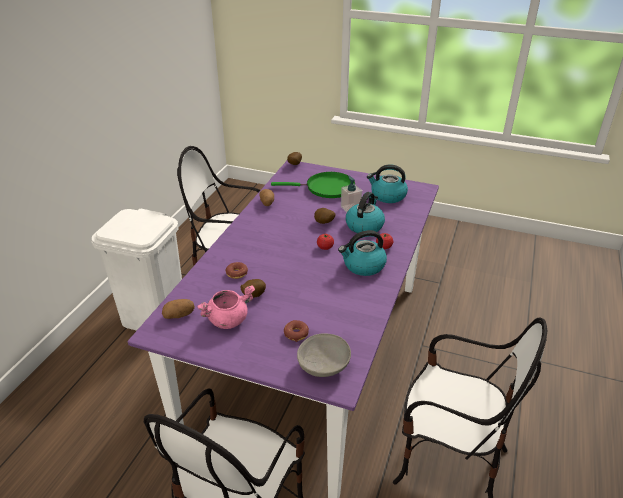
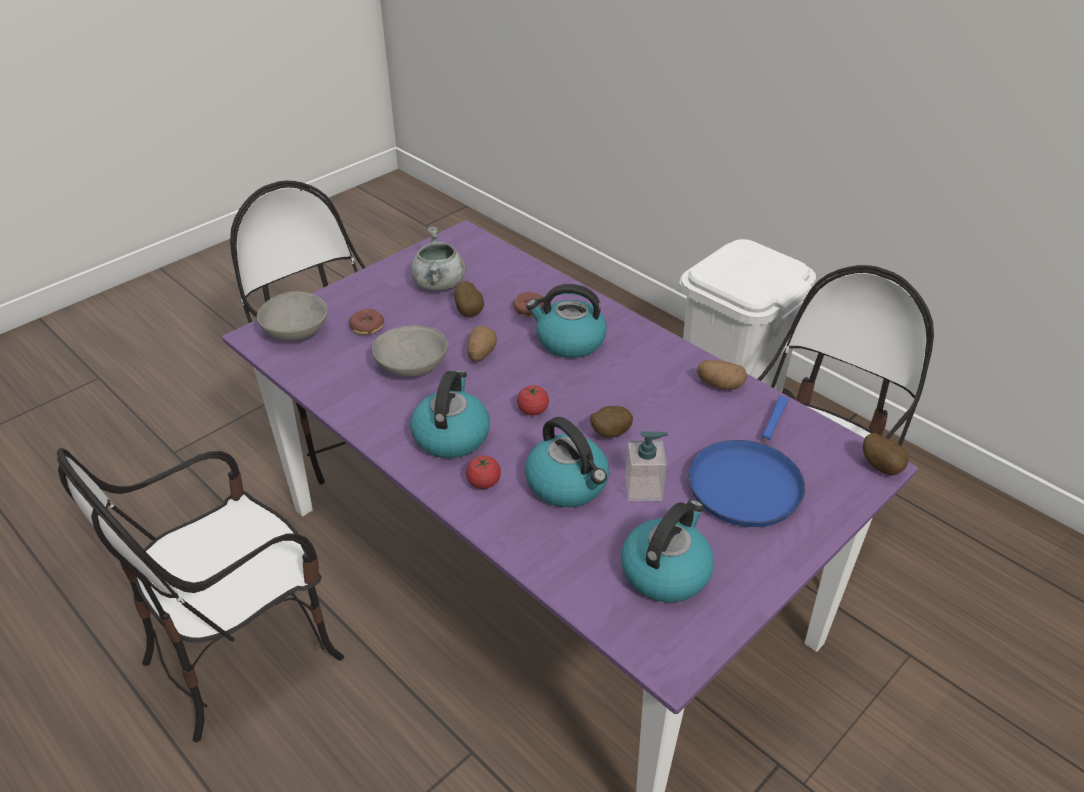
camera: 115 degrees right, 5 degrees up
potato [162,299,195,319] -> potato moved to [467,326,497,362]
pink cooking pot [197,285,255,329] -> grey cooking pot [411,227,466,291]
green frying pan [271,172,355,198] -> blue frying pan [688,396,805,527]
none -> grey bowl [372,326,448,377]
none -> kettle [526,284,607,358]

